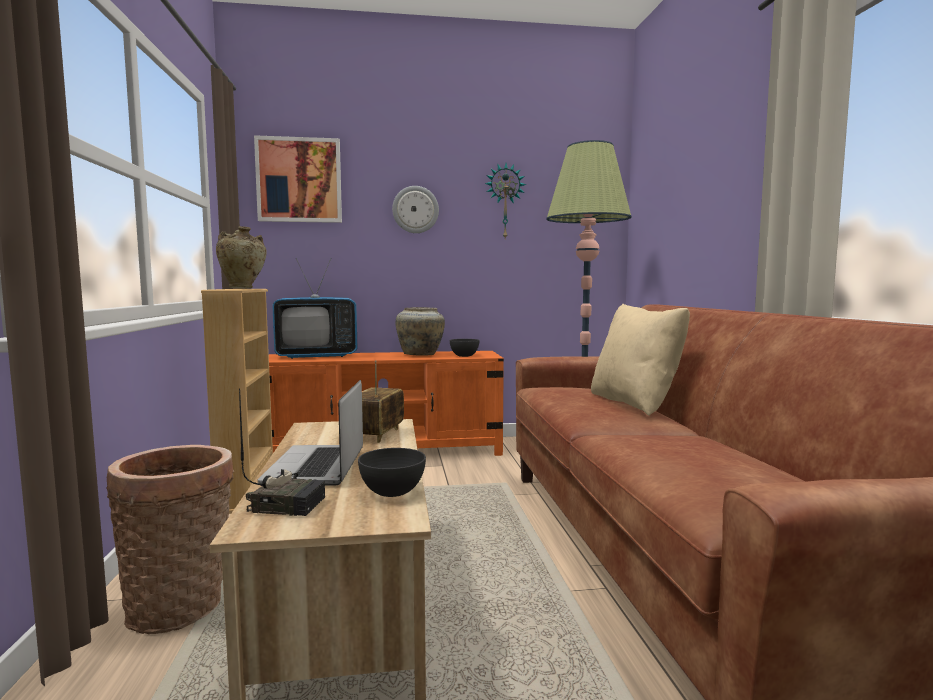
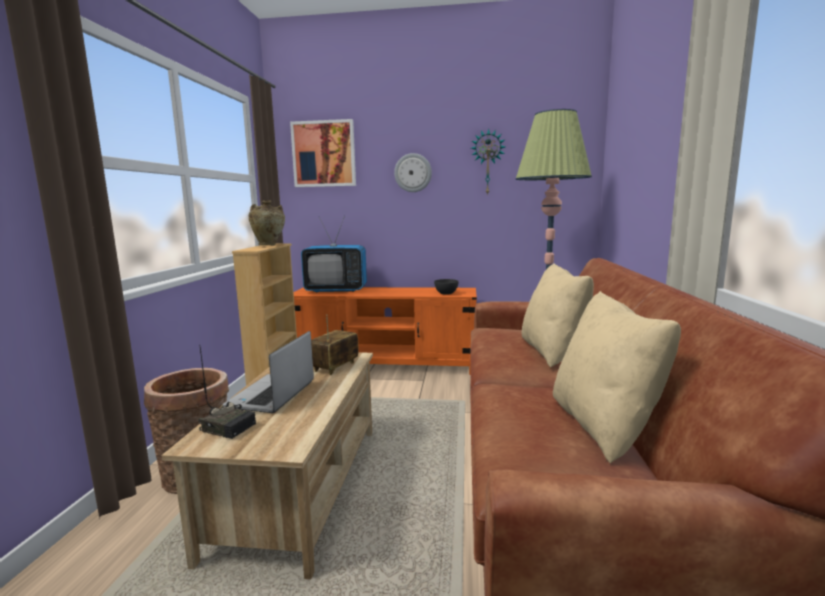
camera: 15 degrees right, 5 degrees up
grey bowl [358,448,426,497] -> none
beige vase [396,307,445,356] -> none
none -> beige pillow [553,291,681,464]

